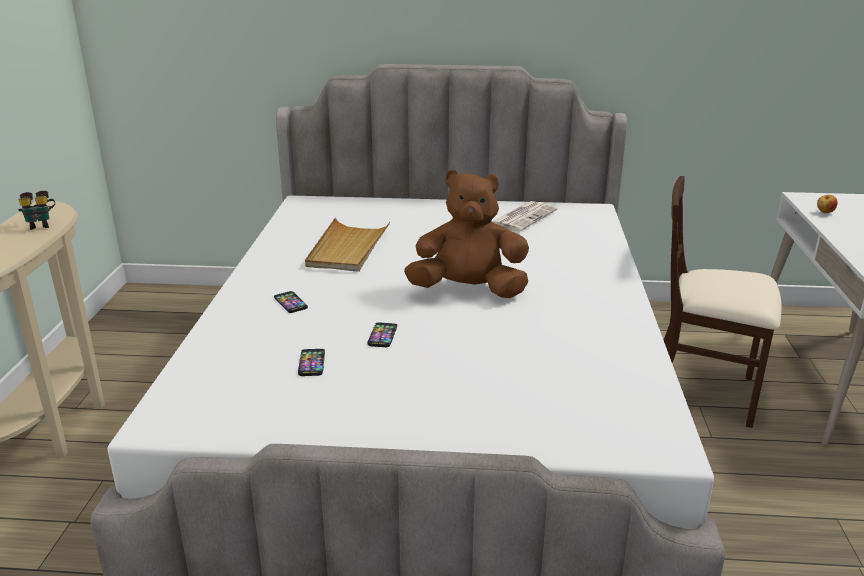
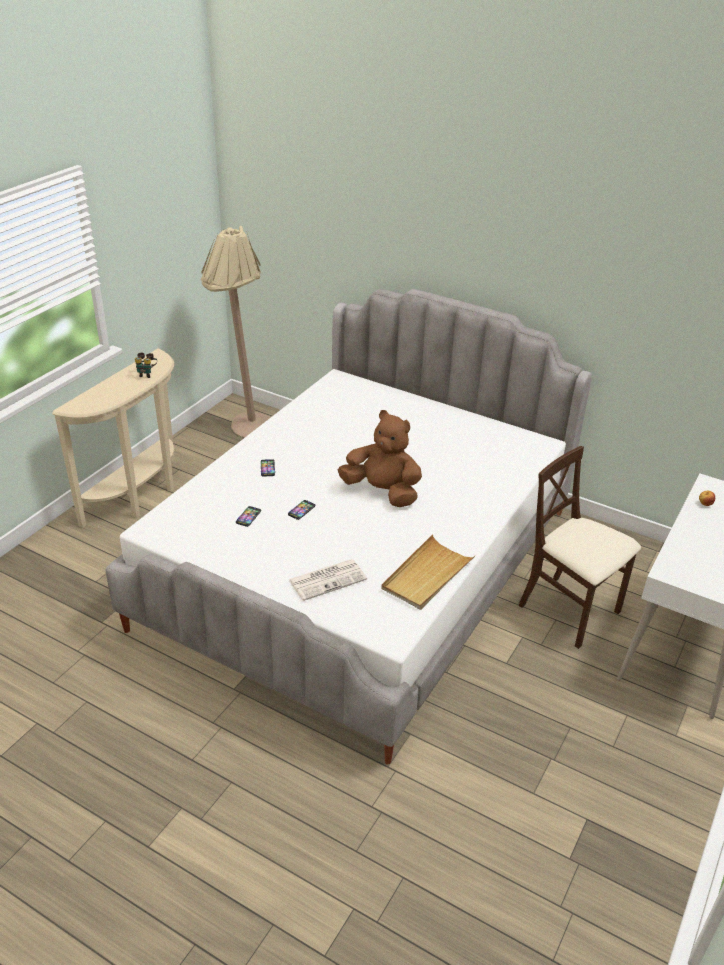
camera: 25 degrees right, 10 degrees up
beige tray [305,218,390,272] -> beige tray moved to [381,534,476,610]
newspaper [492,201,558,232] -> newspaper moved to [288,559,367,601]
none -> beige floor lamp [201,226,271,438]

